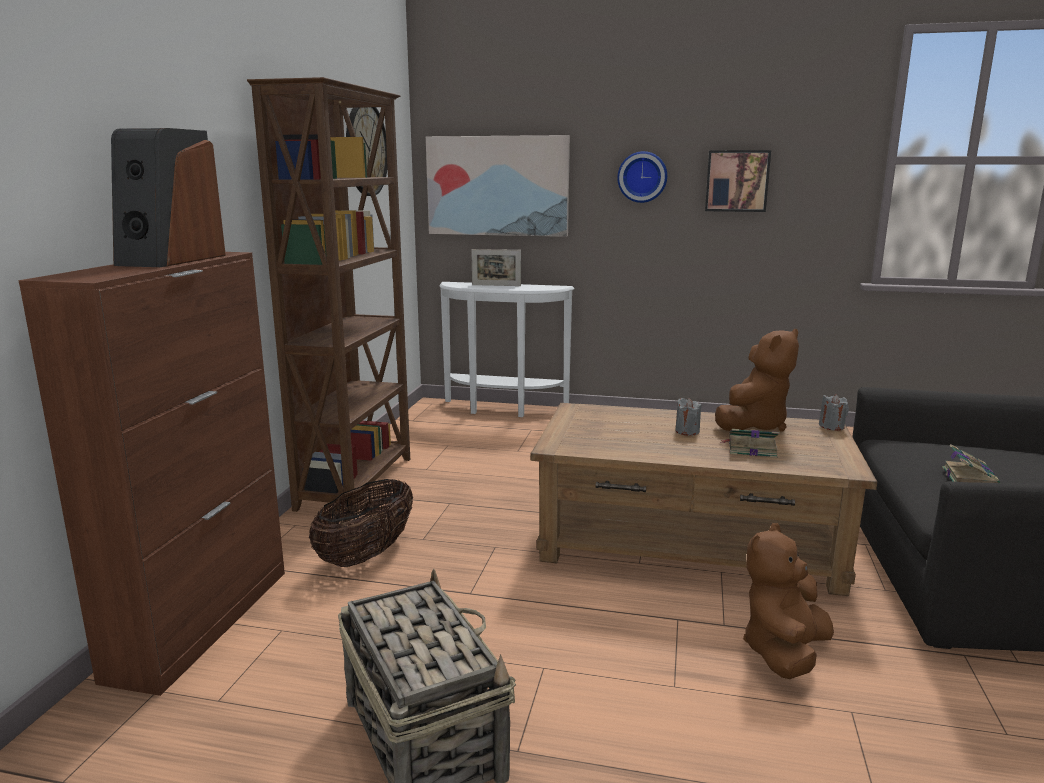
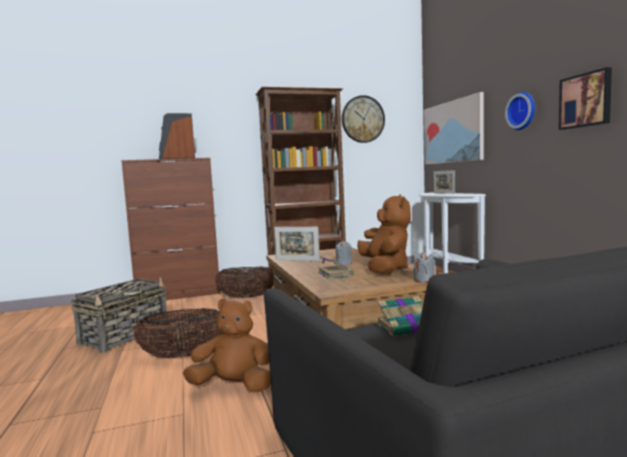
camera: 60 degrees right, 10 degrees down
brown plush toy [715,329,799,432] -> brown plush toy turned 105 degrees counterclockwise [357,194,411,275]
none -> basket [133,308,221,358]
none -> picture frame [274,227,320,261]

